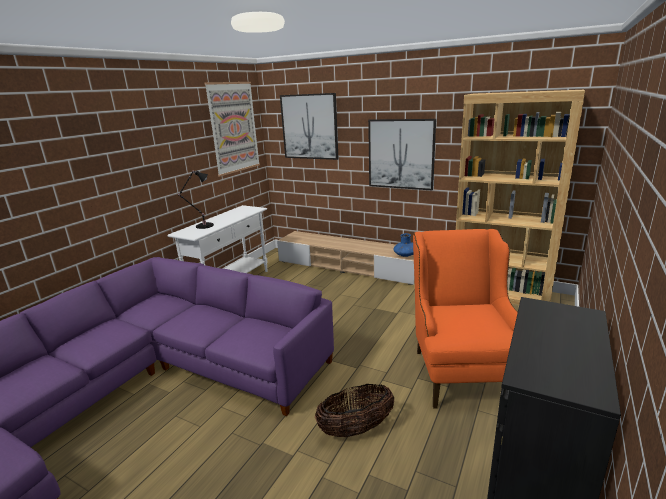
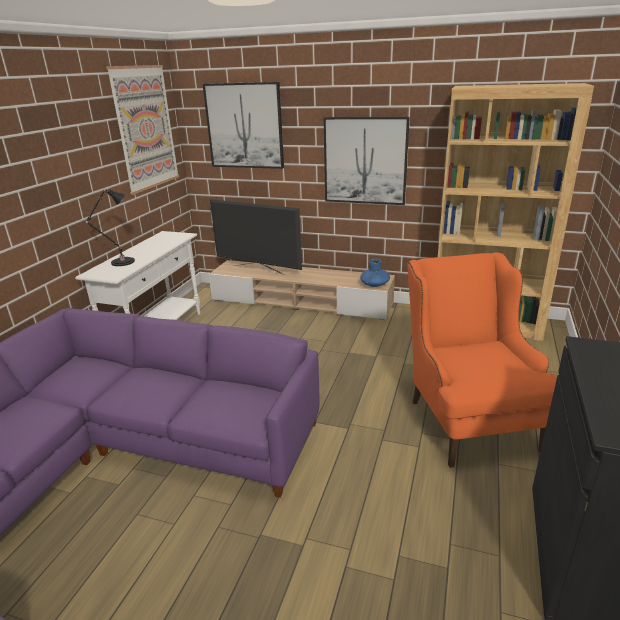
camera: 10 degrees left, 5 degrees up
basket [315,384,394,437] -> none
none -> television [210,199,302,275]

